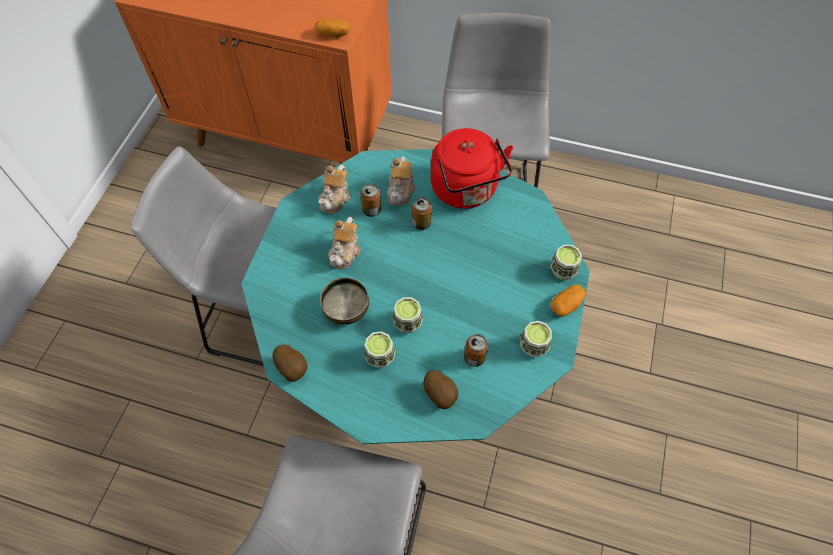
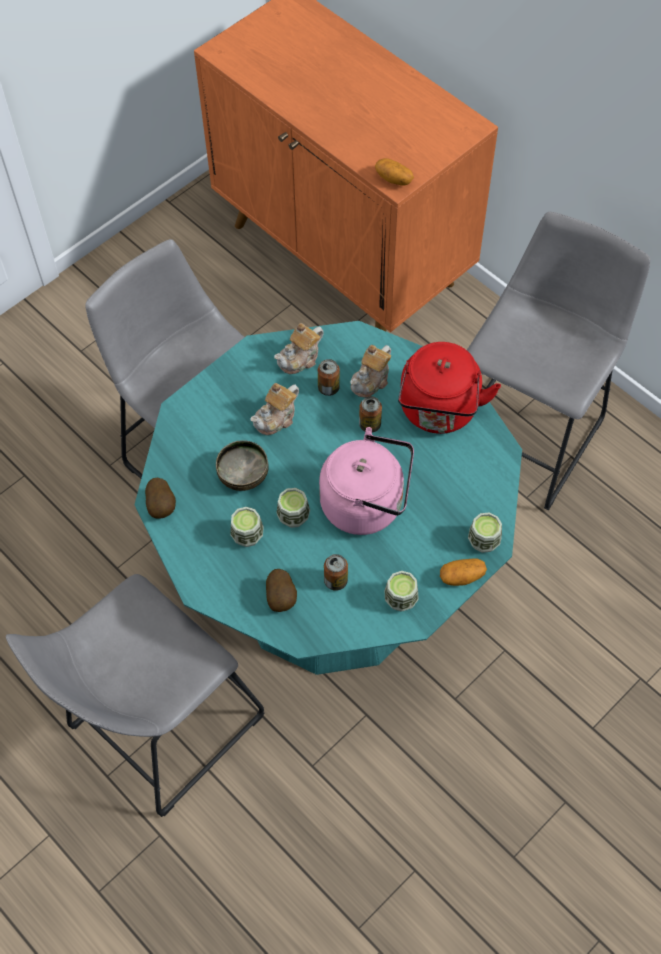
camera: 30 degrees right, 0 degrees up
none -> pink kettle [319,427,414,535]

